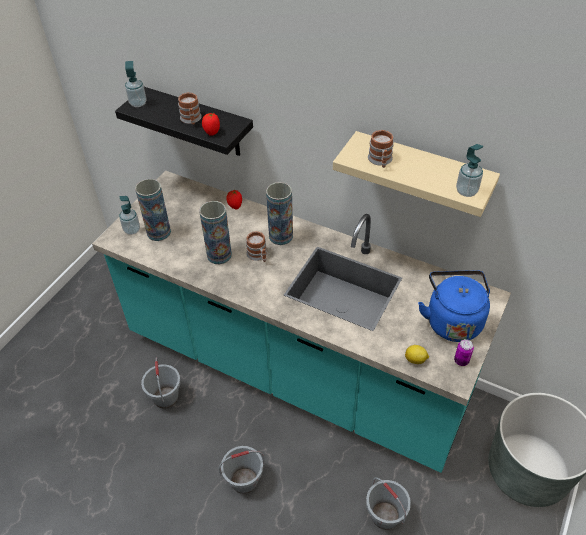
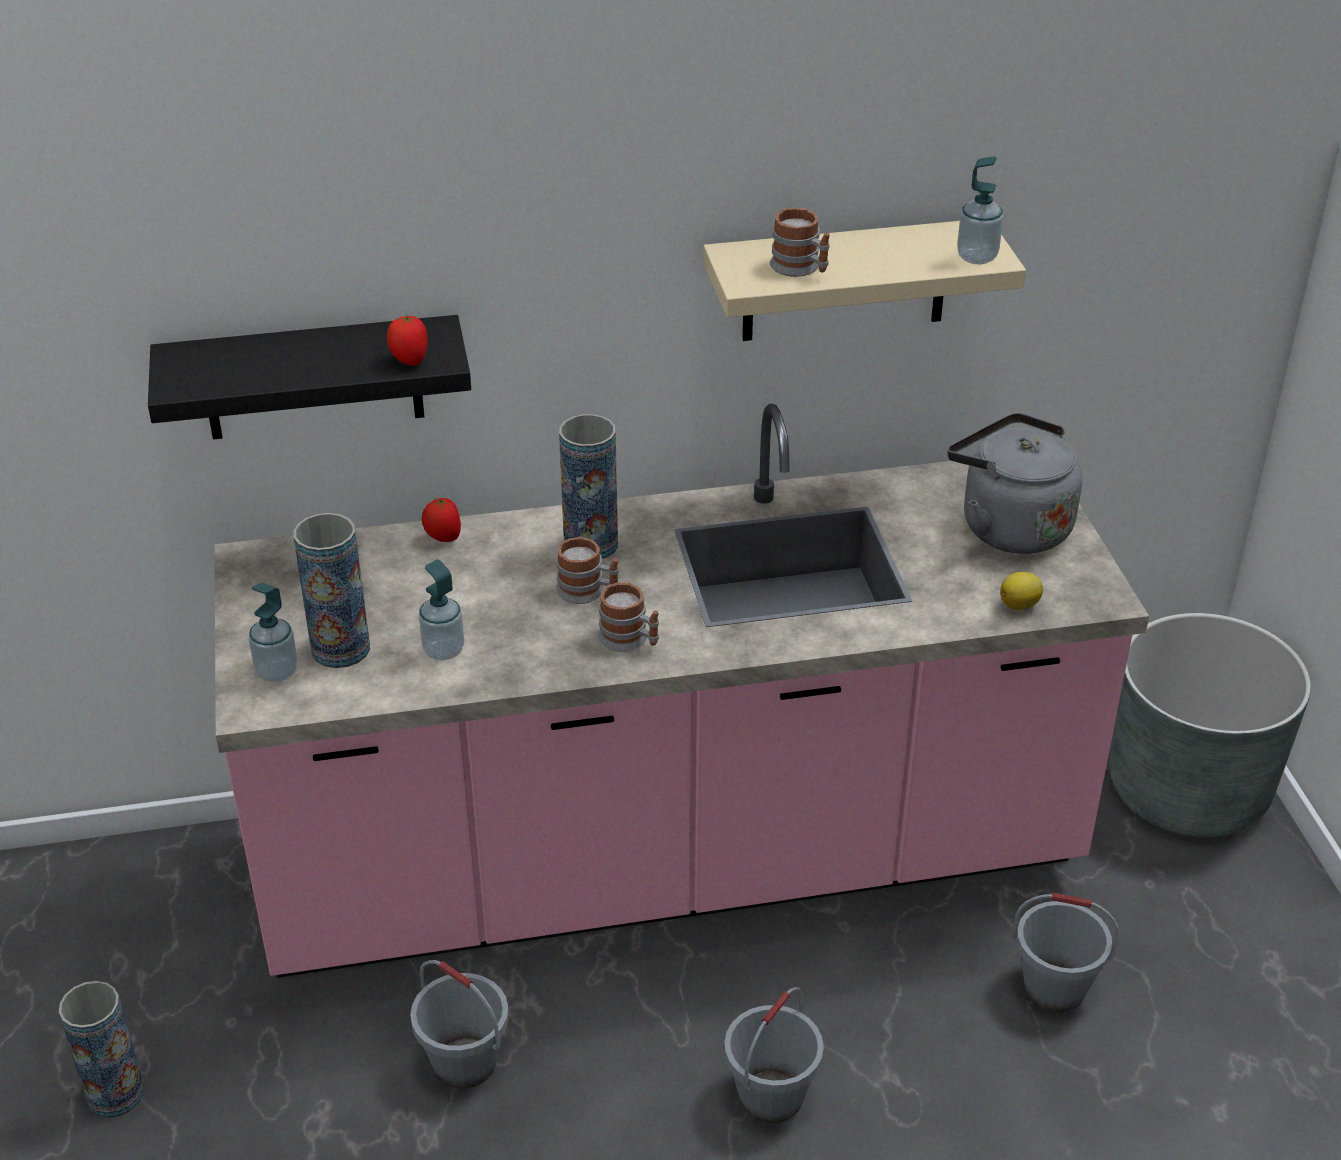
camera: 40 degrees left, 10 degrees down
turquoise counter [92,170,511,473] -> pink counter [214,404,1149,978]
soap dispenser [125,61,146,107] -> soap dispenser moved to [419,560,464,660]
mug [178,92,202,125] -> mug moved to [598,582,659,652]
vase [199,201,232,264] -> vase moved to [59,981,144,1118]
blue kettle [418,270,490,342] -> grey kettle [947,413,1082,554]
can [454,339,474,366] -> none

